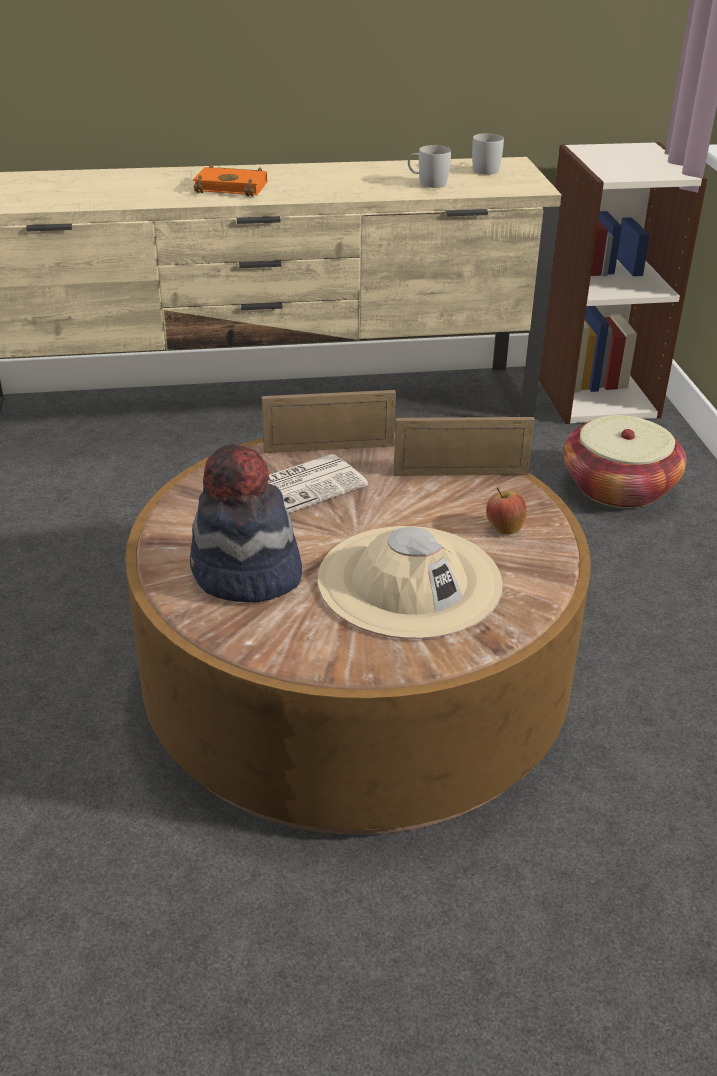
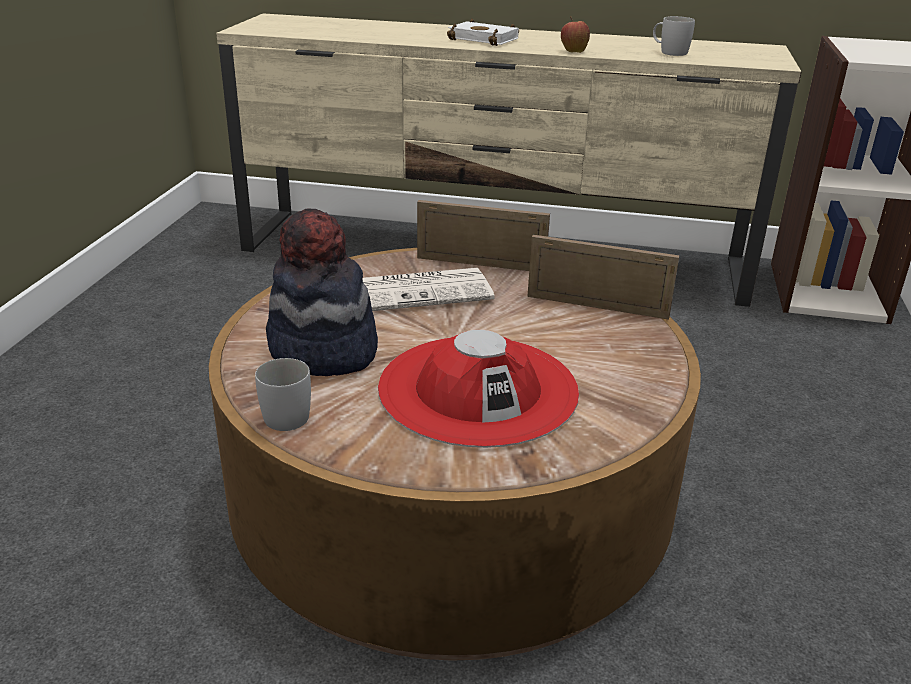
camera: 20 degrees right, 5 degrees down
orange book [193,164,267,197] -> white book [447,19,519,46]
beige hat [317,526,503,639] -> red hat [378,330,579,448]
white mug [472,133,504,175] -> white mug moved to [255,358,311,431]
apple [486,488,527,534] -> apple moved to [561,16,590,53]
basket [563,415,686,508] -> none

